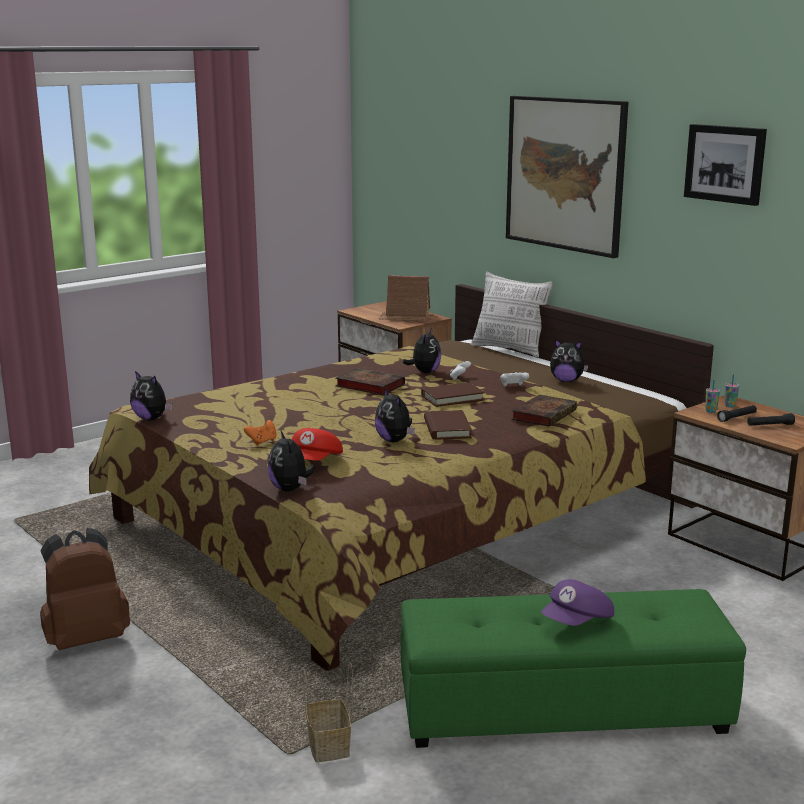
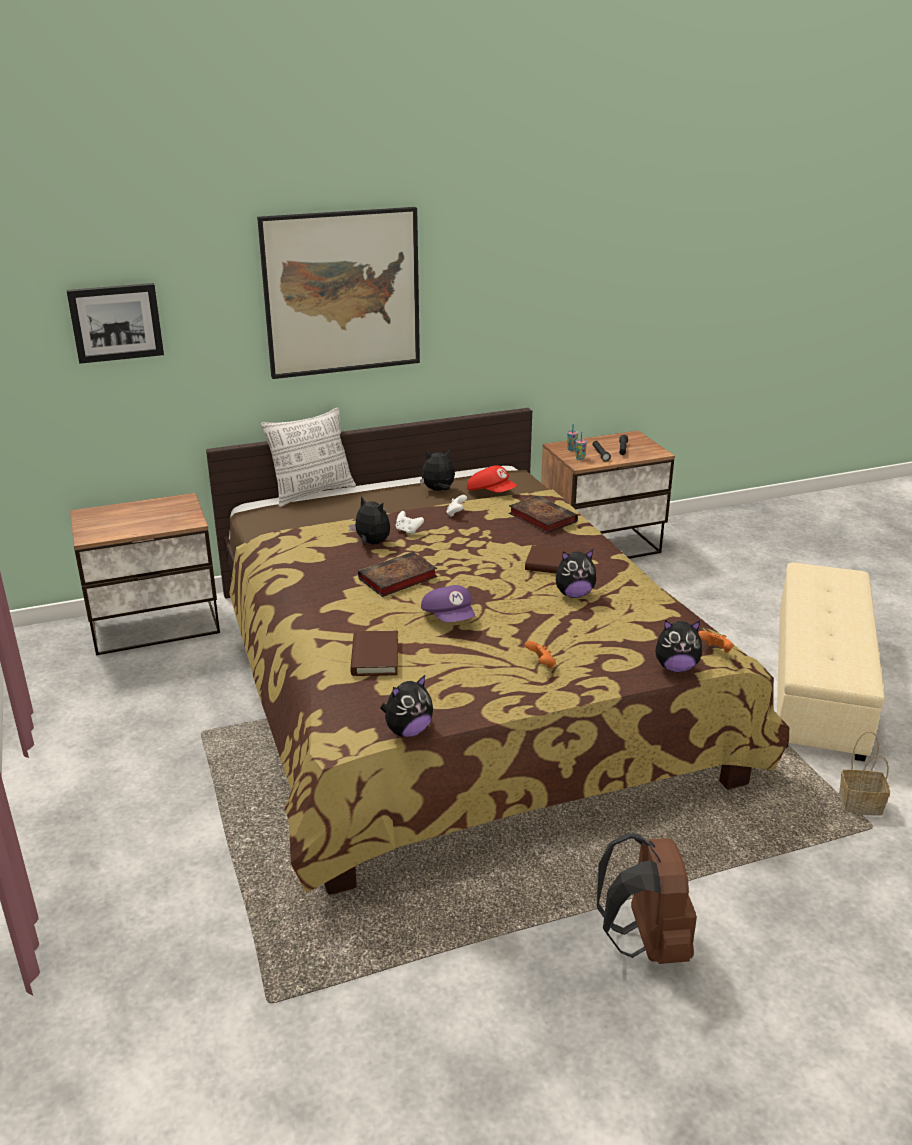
camera: 70 degrees left, 10 degrees up
red cap [292,428,343,461] -> red cap moved to [467,465,517,493]
toy house [379,275,430,321] -> none
green ottoman [401,589,746,748] -> beige ottoman [777,563,885,761]
brown book [421,382,485,407] -> brown book moved to [350,630,398,676]
purple cap [541,579,614,626] -> purple cap moved to [421,585,475,622]
plush toy [550,340,589,382] -> plush toy turned 135 degrees counterclockwise [420,450,455,491]
picture [684,124,767,206] -> picture moved to [66,283,164,364]
none -> orange game controller [698,631,733,652]

